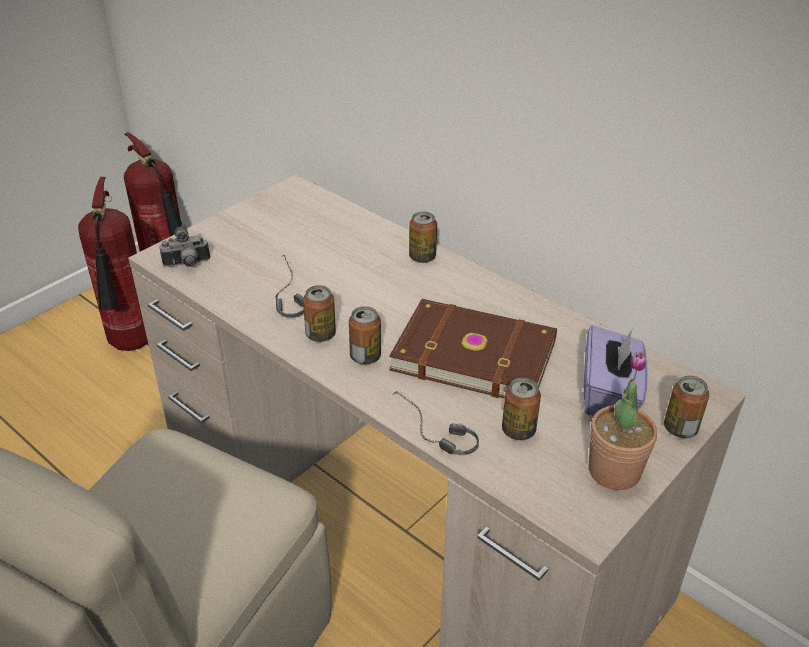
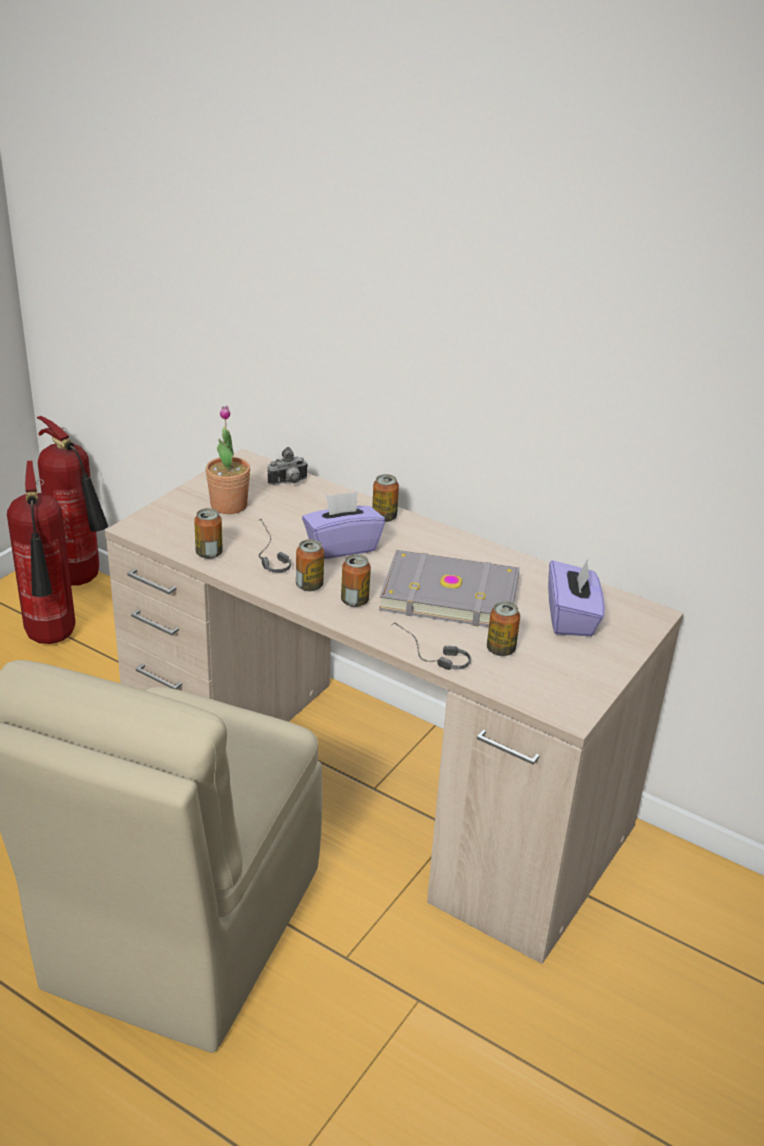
camera: 10 degrees left, 5 degrees down
camera [159,225,210,267] -> camera moved to [268,447,308,485]
brown book [389,299,557,399] -> grey book [379,550,520,627]
potted plant [589,351,657,490] -> potted plant moved to [206,406,250,514]
can [664,376,709,438] -> can moved to [194,508,223,559]
none -> purple tissue box [302,492,385,559]

